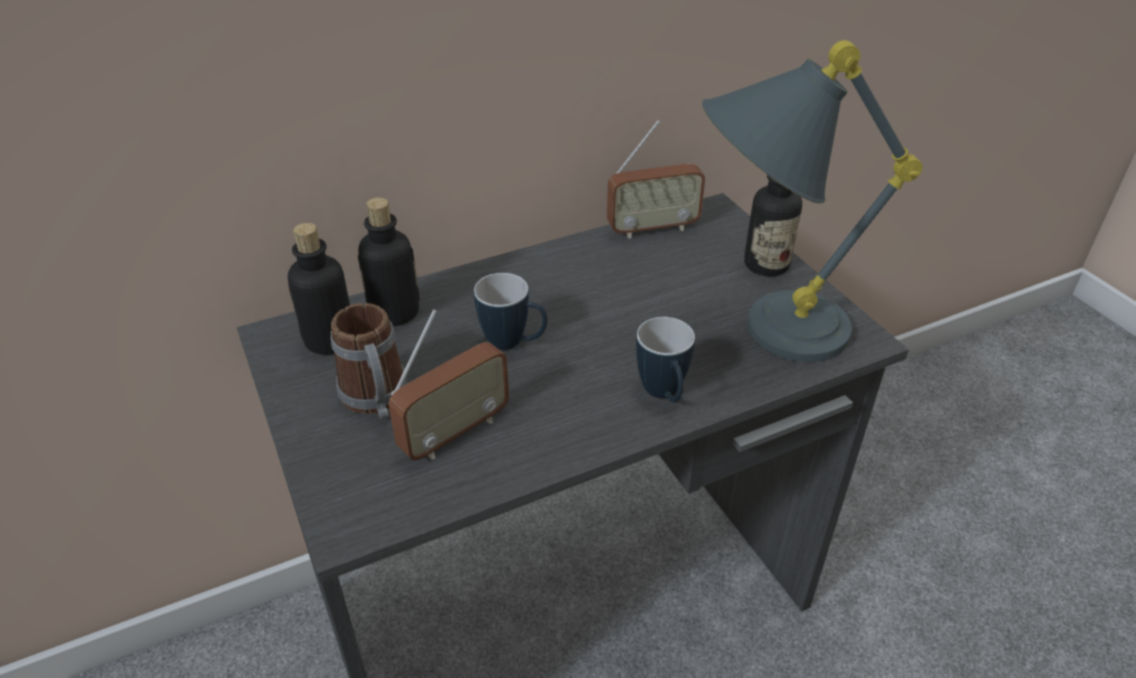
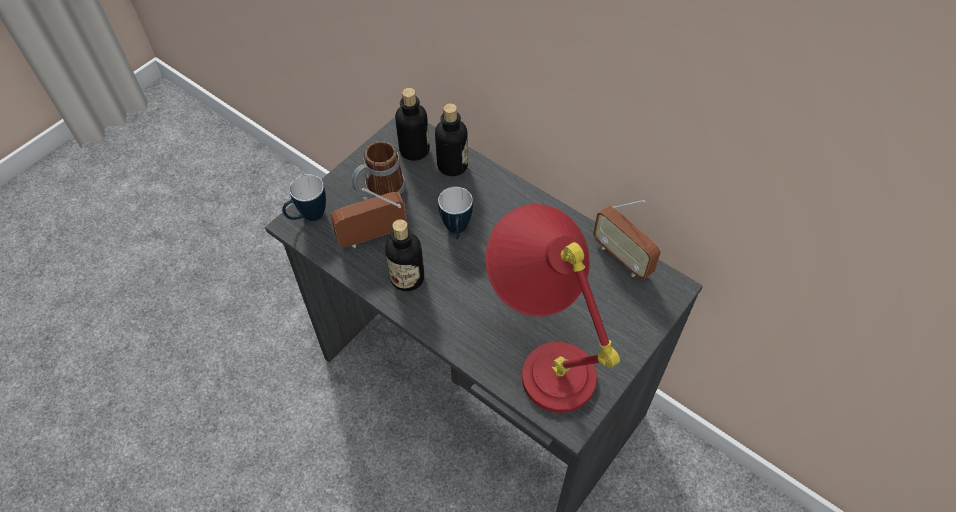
camera: 65 degrees right, 15 degrees up
radio [388,309,509,460] -> radio turned 135 degrees clockwise [331,188,407,248]
mug [636,317,695,403] -> mug moved to [282,174,326,221]
grey table lamp [702,40,923,362] -> red table lamp [485,204,620,413]
bottle [744,175,802,276] -> bottle moved to [385,219,424,291]

